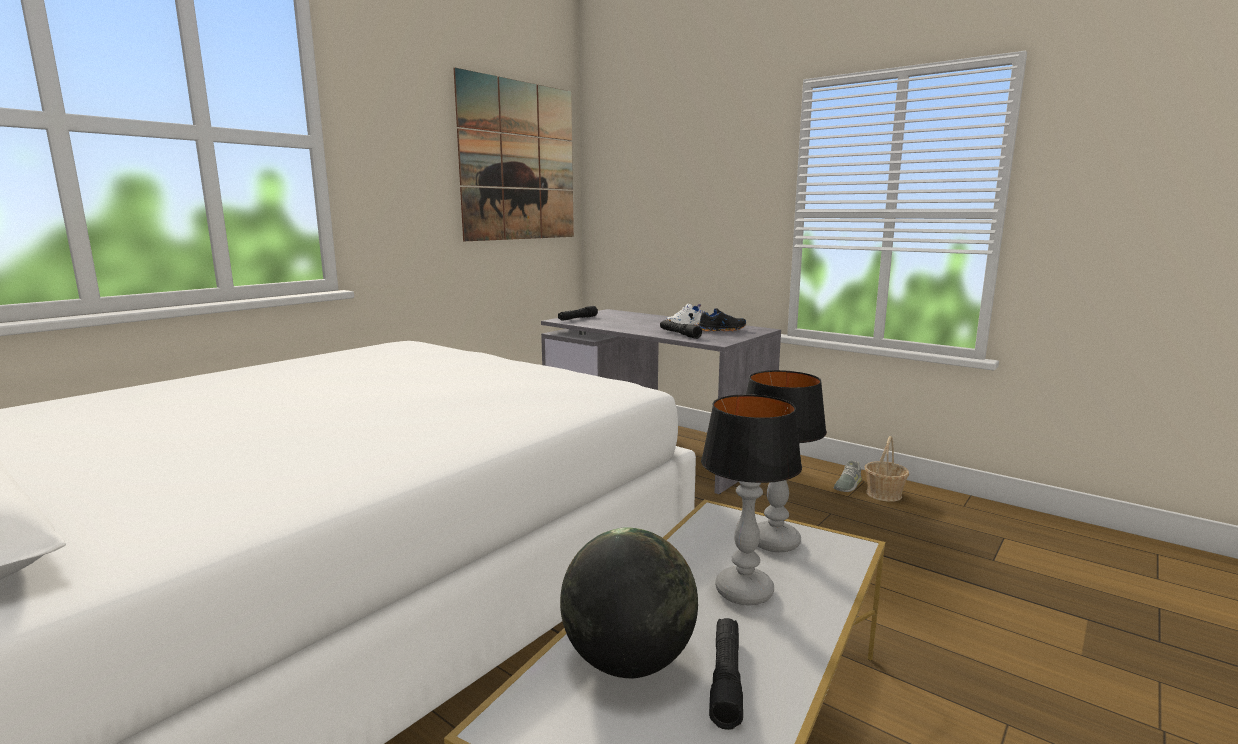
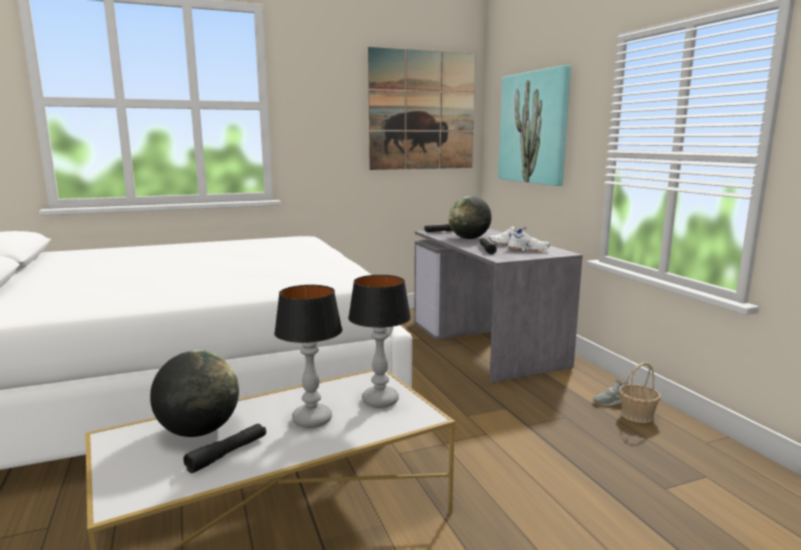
camera: 30 degrees right, 0 degrees up
black shoe [699,308,746,332] -> white shoe [507,232,550,252]
none -> globe [448,196,492,239]
none -> picture [498,65,571,186]

